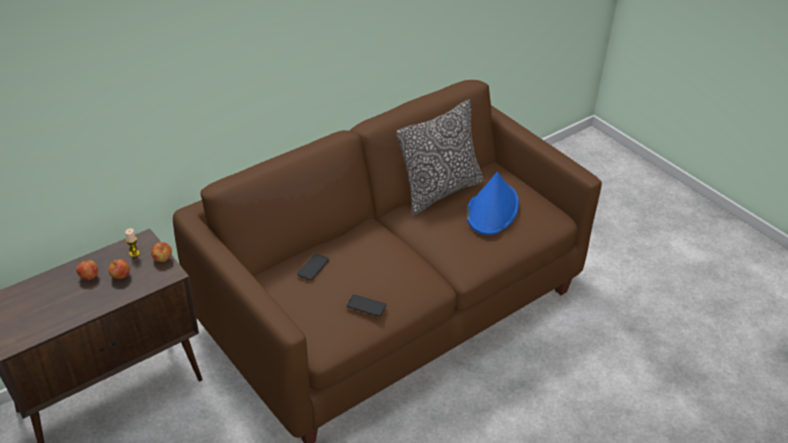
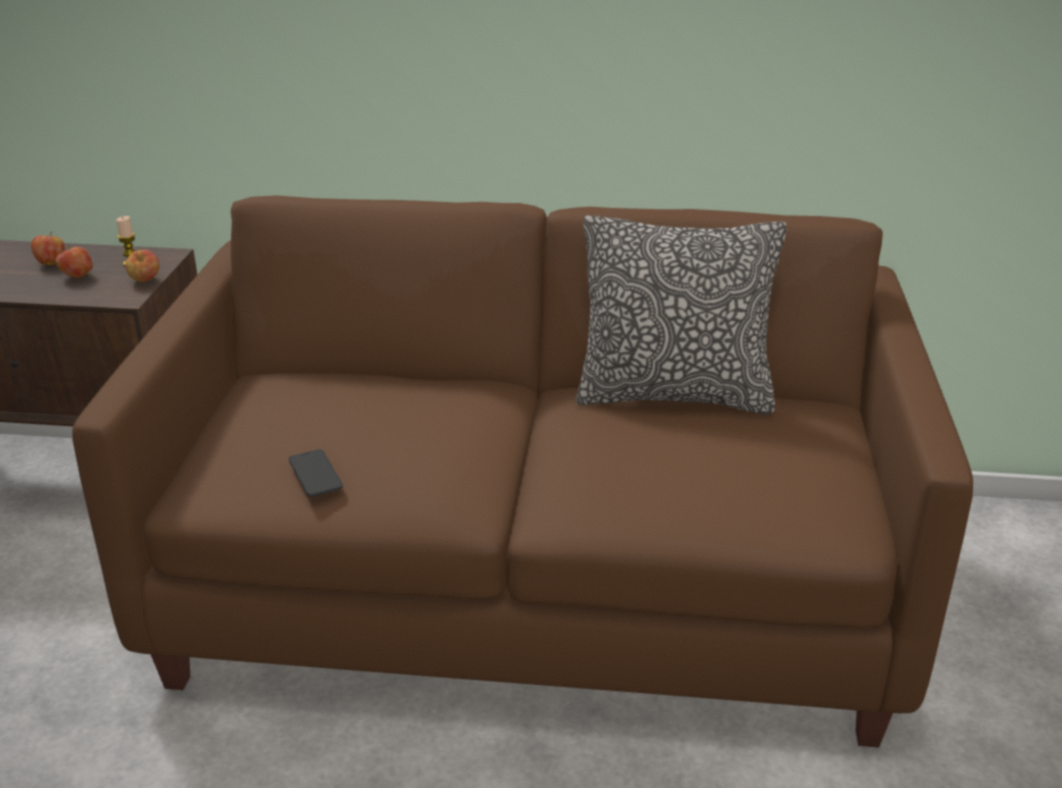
camera: 45 degrees right, 10 degrees down
phone [297,254,329,281] -> none
blue hat [467,172,519,235] -> none

